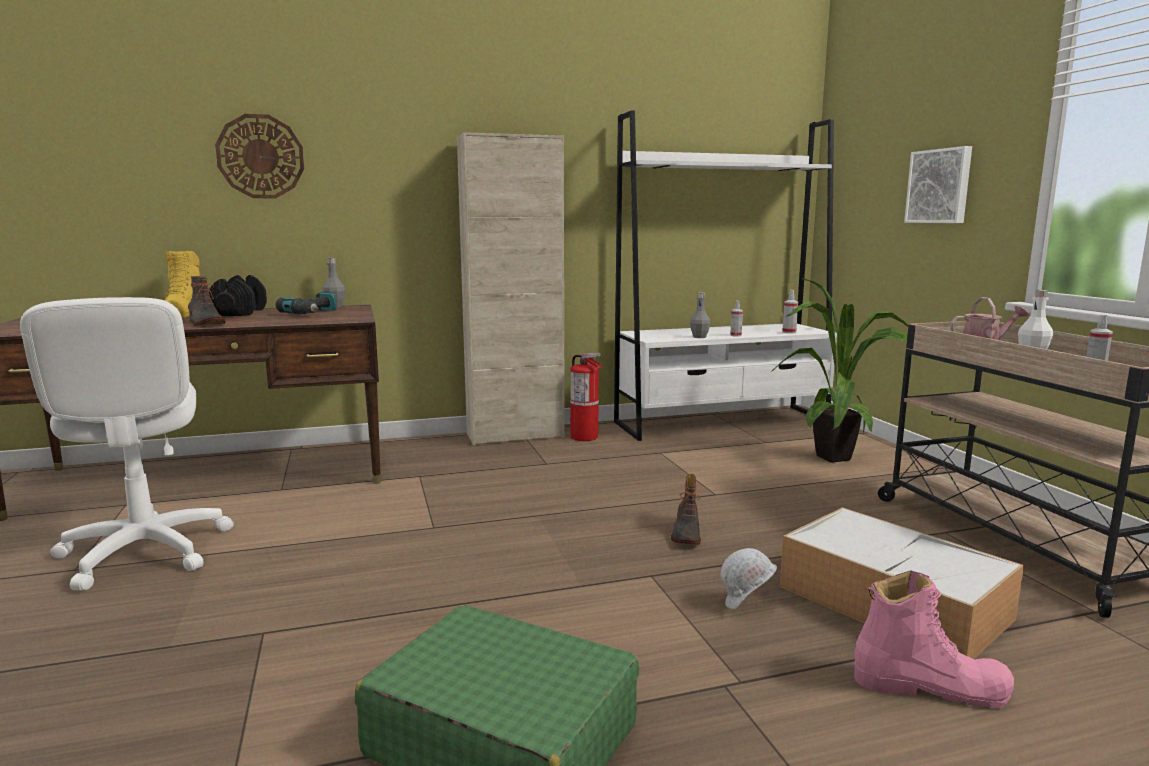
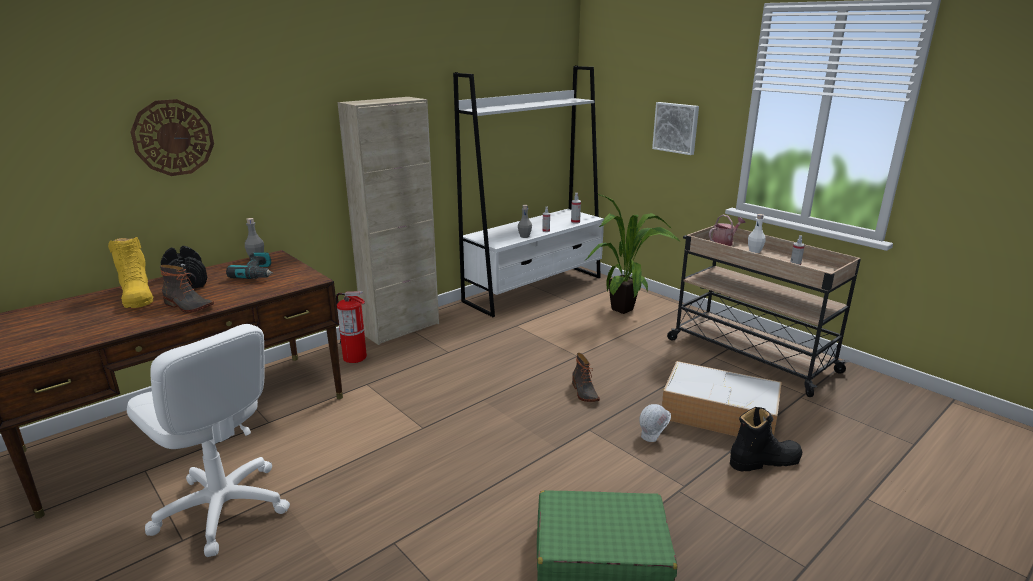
camera: 25 degrees left, 10 degrees up
fire extinguisher [570,353,602,441] -> fire extinguisher moved to [336,291,367,363]
pink boot [854,571,1014,708] -> black boot [730,407,802,472]

